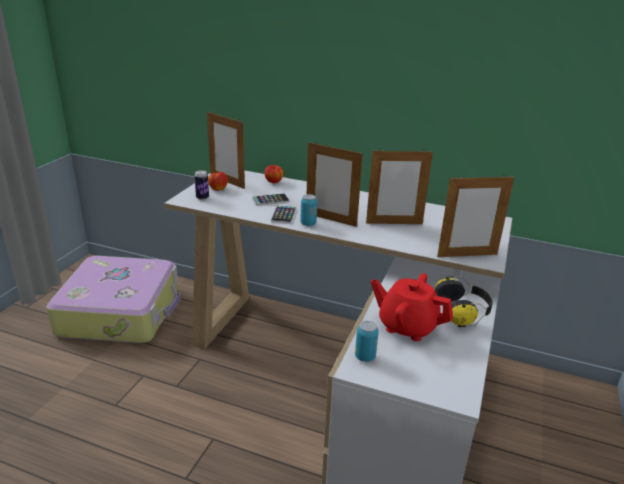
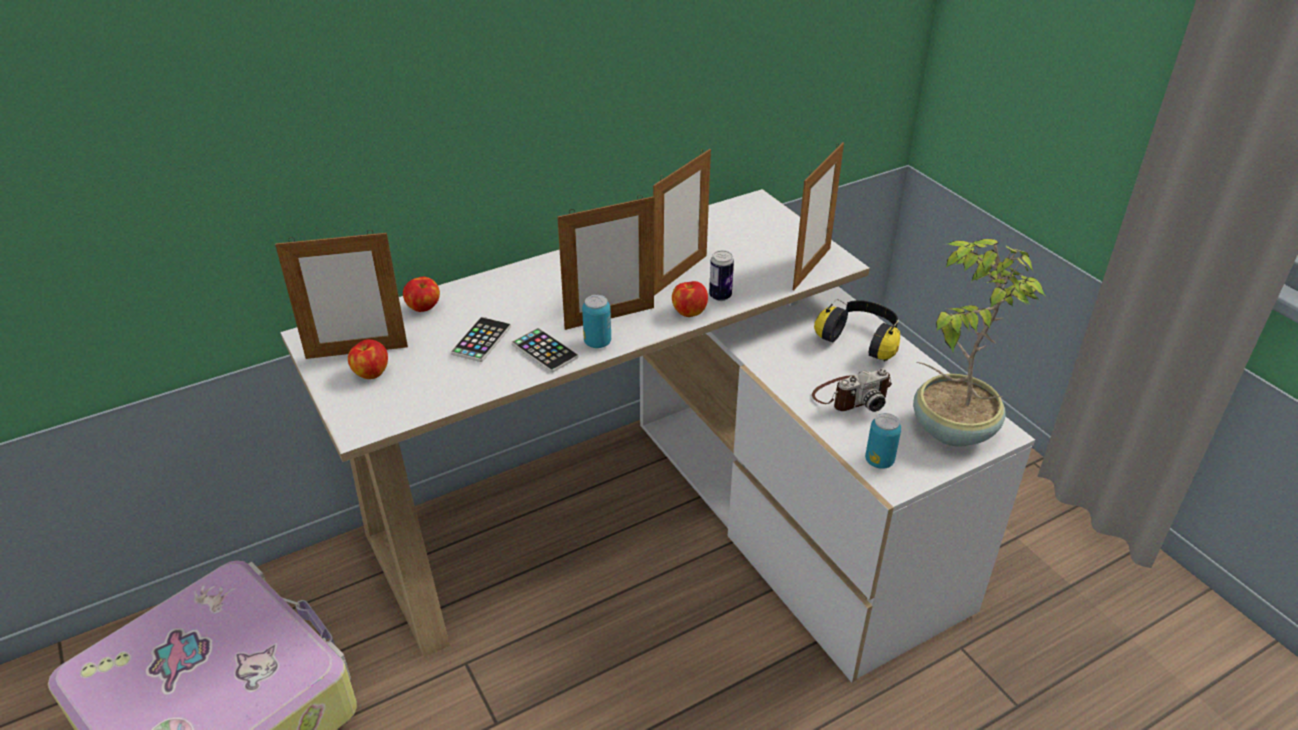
camera: 50 degrees left, 10 degrees up
can [194,170,209,200] -> can moved to [709,251,734,301]
red teapot [371,273,453,341] -> camera [812,369,892,412]
none -> apple [672,281,708,317]
none -> potted plant [913,239,1046,447]

